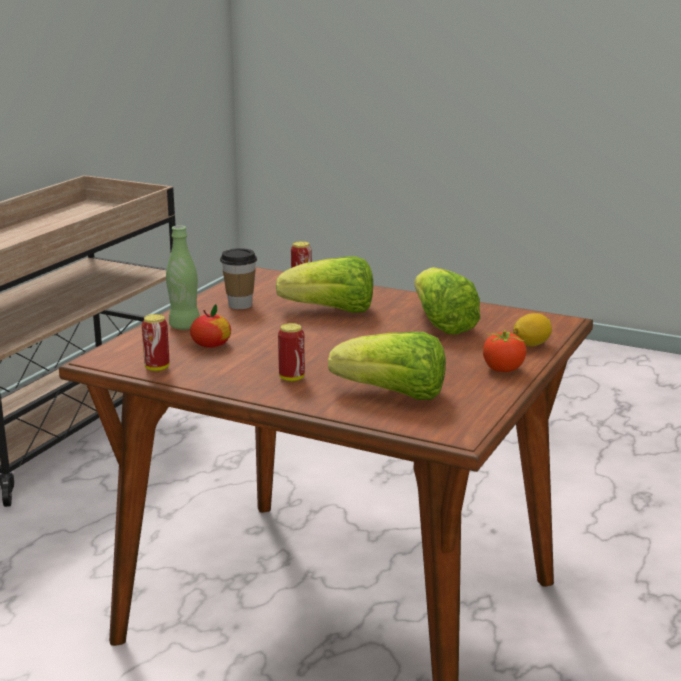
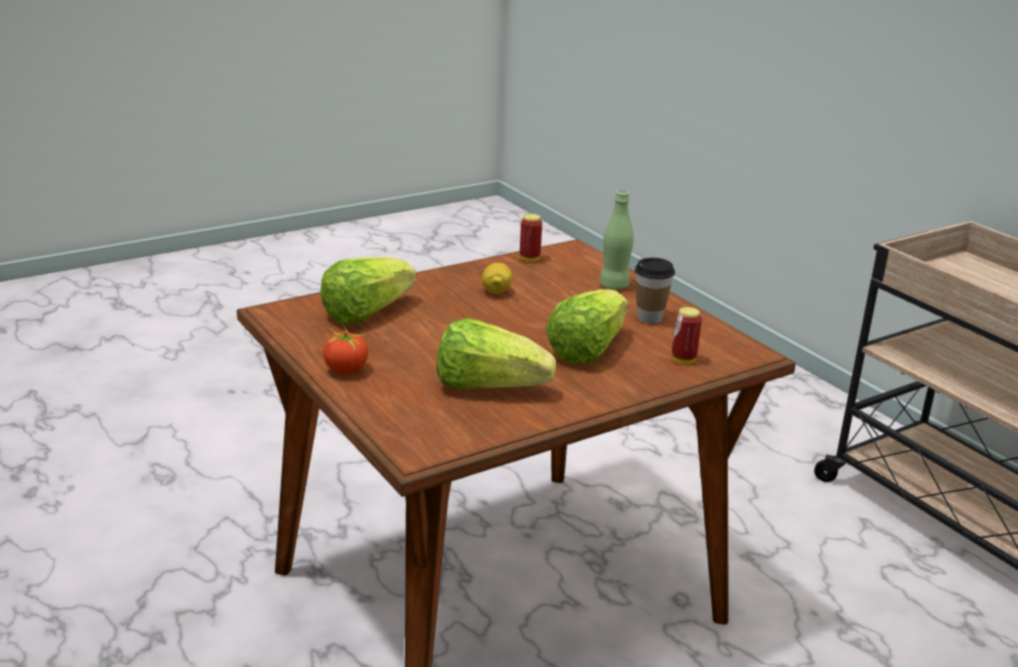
camera: 120 degrees right, 5 degrees up
apple [190,304,231,348] -> none
can [278,323,305,381] -> none
lemon [513,313,552,346] -> lemon moved to [482,263,512,294]

